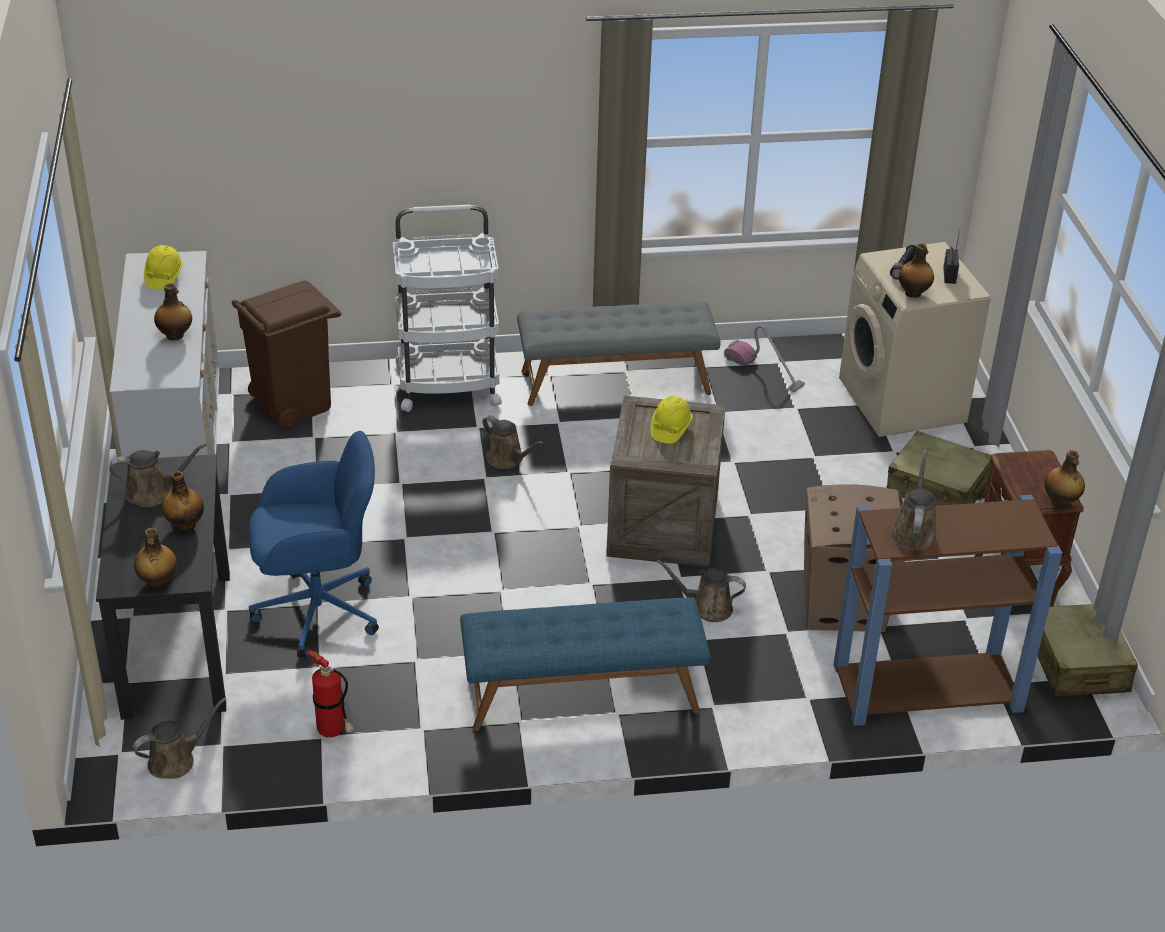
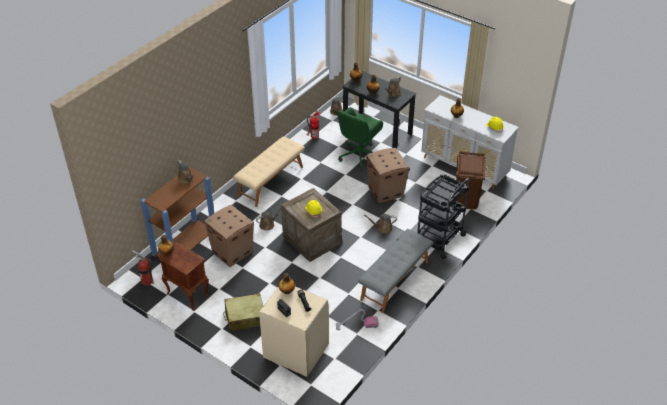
camera: 135 degrees right, 5 degrees up
blue office chair [249,431,379,658] -> green office chair [337,108,383,170]
white cart [393,205,502,412] -> black cart [417,174,470,259]
blue bench [460,597,711,731] -> beige bench [233,136,305,207]
beige suitcase [1038,604,1138,696] -> fire extinguisher [131,250,154,286]
none -> cardboard box [366,148,410,203]

